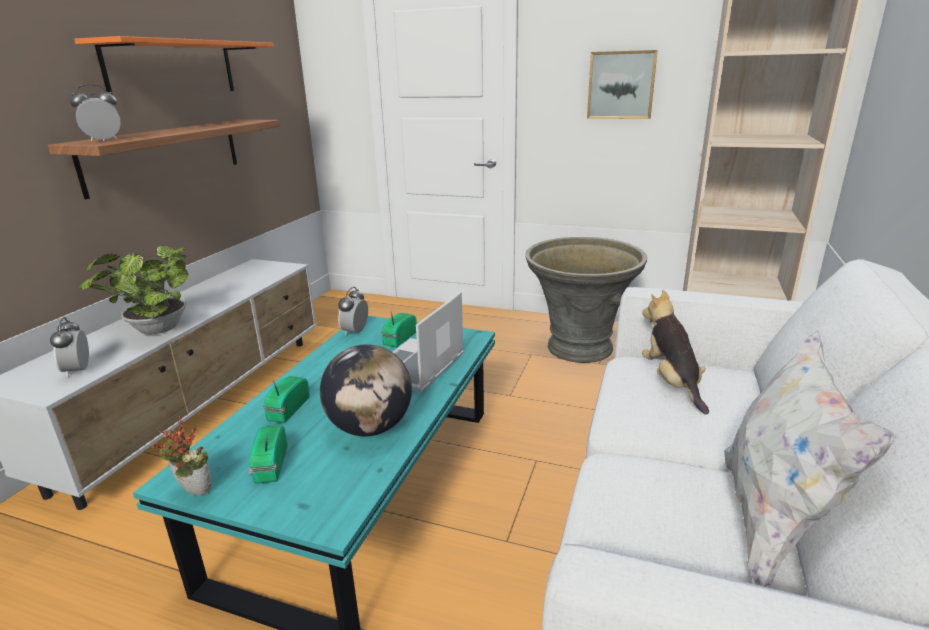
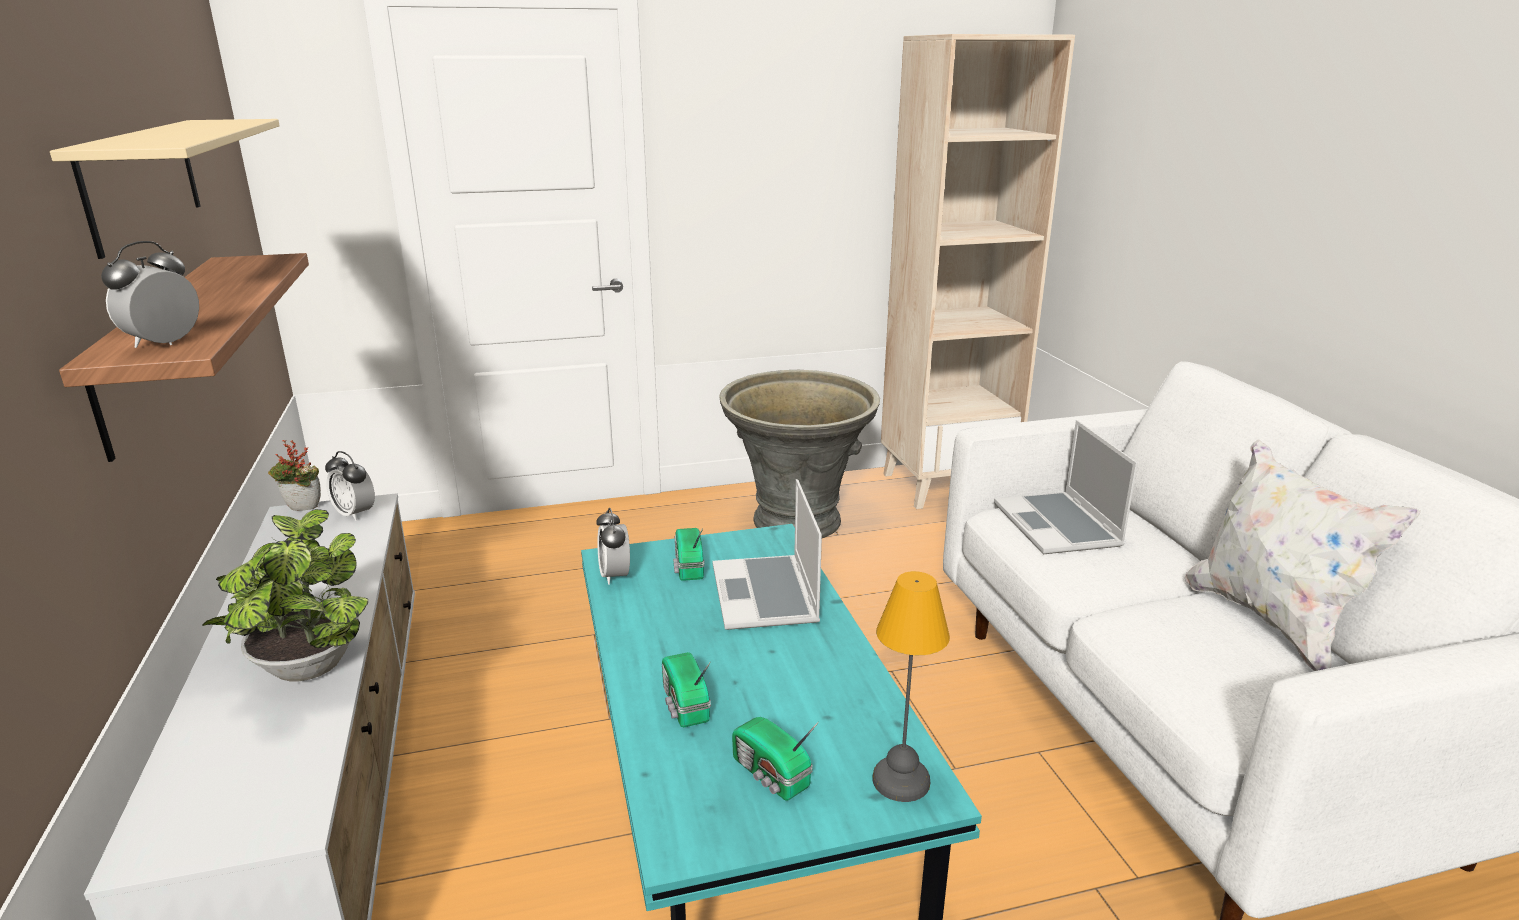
camera: 35 degrees left, 0 degrees up
alarm clock [50,317,89,378] -> alarm clock moved to [325,451,375,521]
orange shelf [74,36,274,95] -> beige shelf [50,119,280,259]
potted plant [154,416,212,495] -> potted plant moved to [268,440,321,511]
globe [320,344,412,436] -> none
picture [587,50,658,119] -> none
plush toy [642,290,709,415] -> laptop [994,420,1138,554]
none -> table lamp [873,571,950,802]

